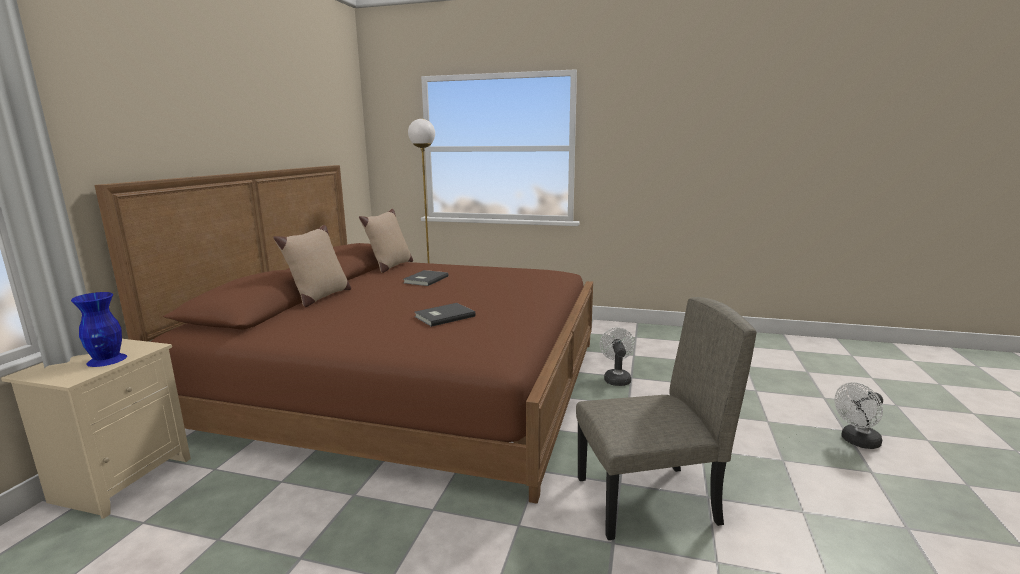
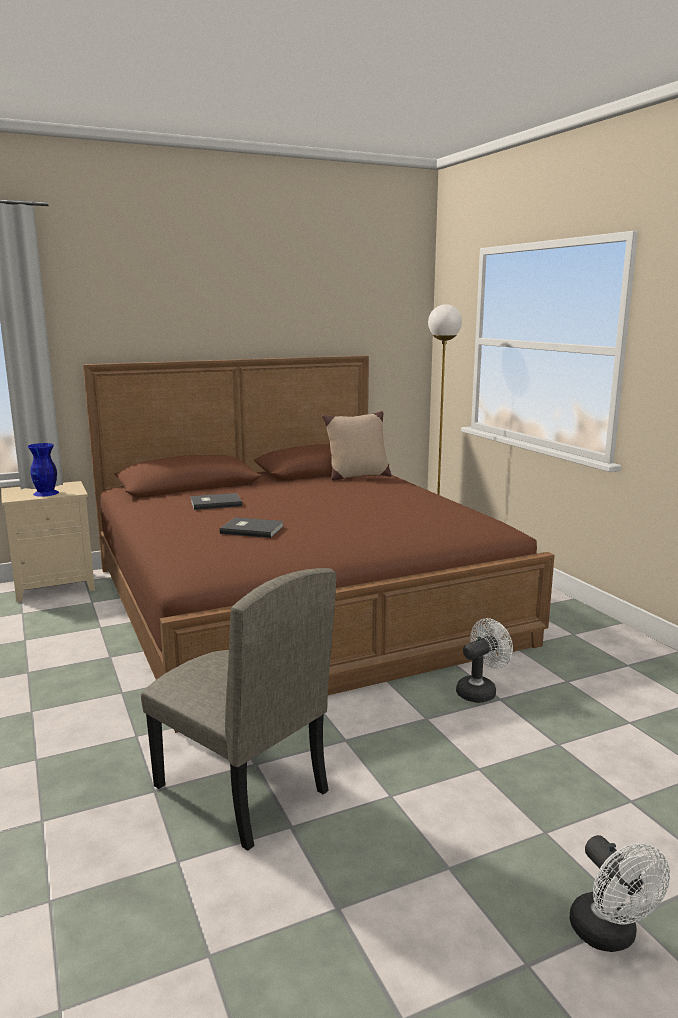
camera: 50 degrees right, 0 degrees up
beige pillow [273,225,351,307] -> none
grey book [404,270,449,286] -> grey book moved to [190,493,242,510]
white fan [835,382,883,449] -> white fan turned 135 degrees counterclockwise [570,835,670,952]

